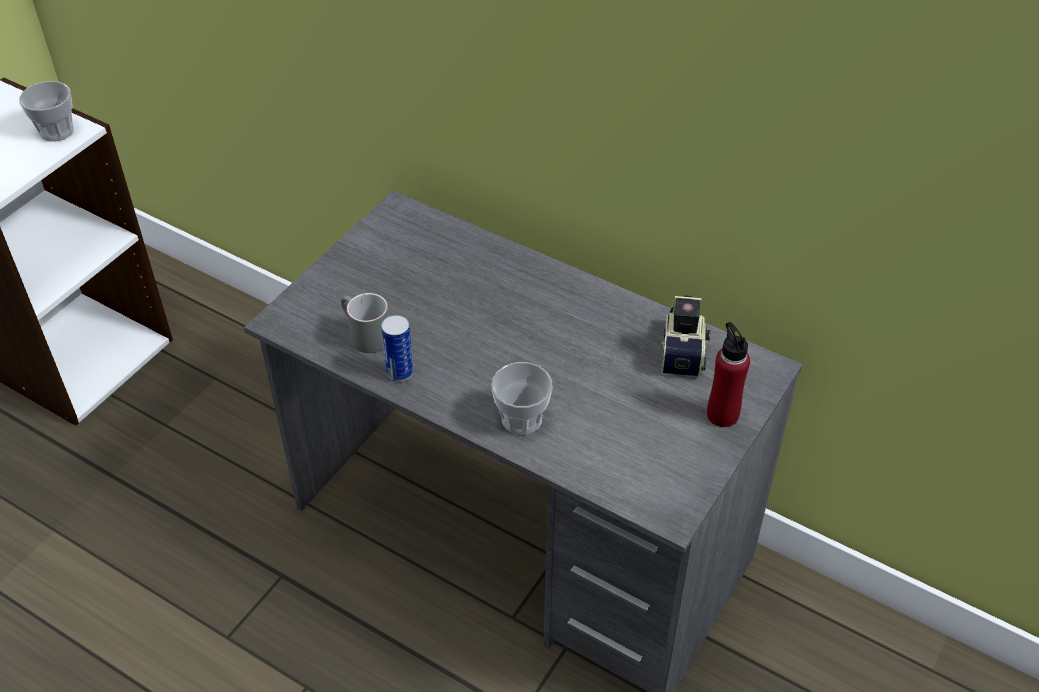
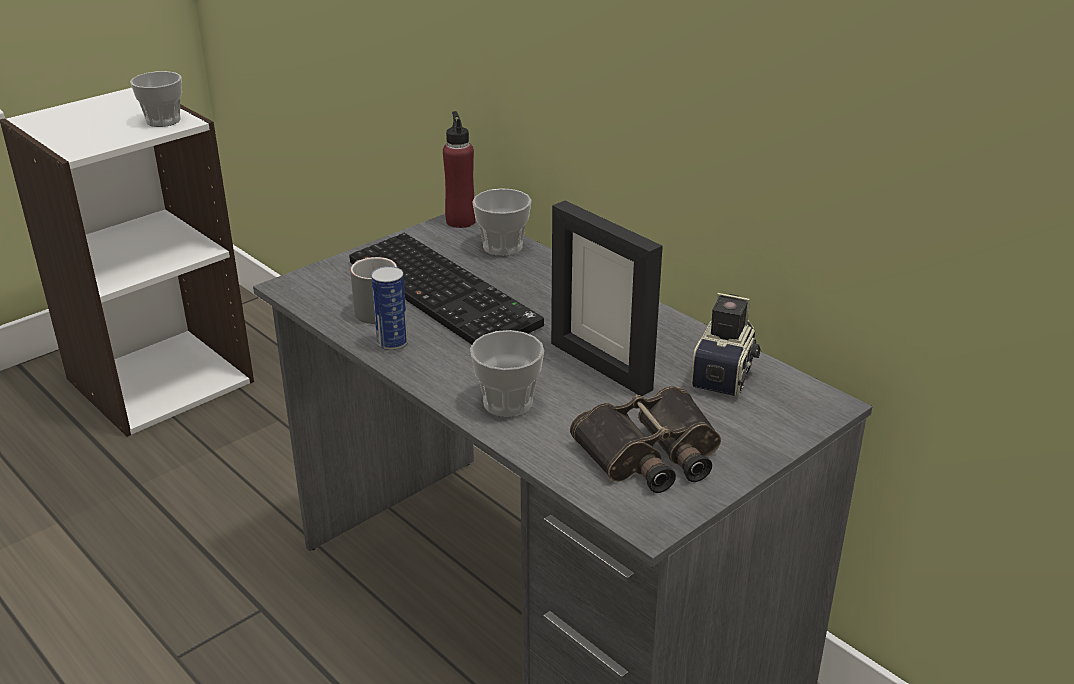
camera: 15 degrees right, 15 degrees down
red bottle [707,322,750,427] -> red bottle moved to [443,111,476,228]
none -> keyboard [349,233,544,345]
none -> cup [472,188,532,256]
none -> picture frame [551,201,663,396]
none -> binoculars [570,386,721,493]

